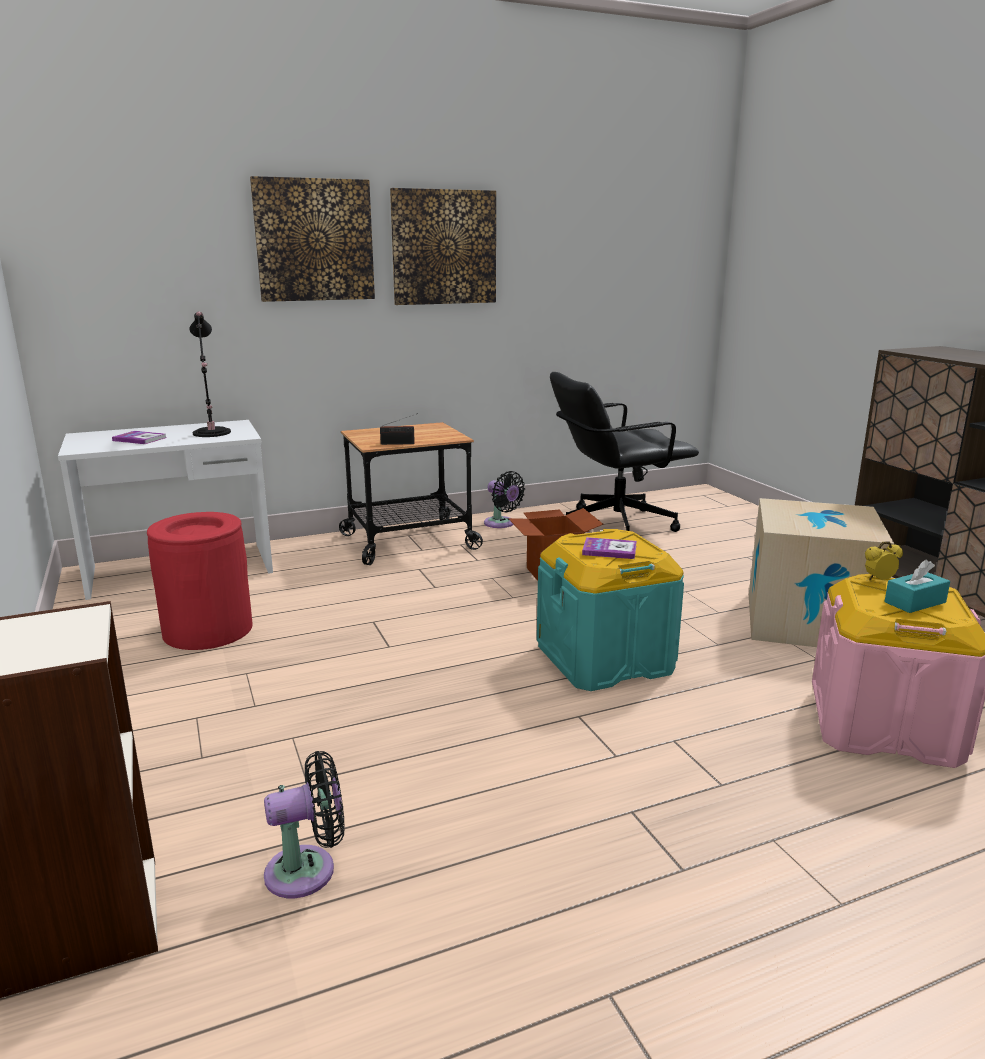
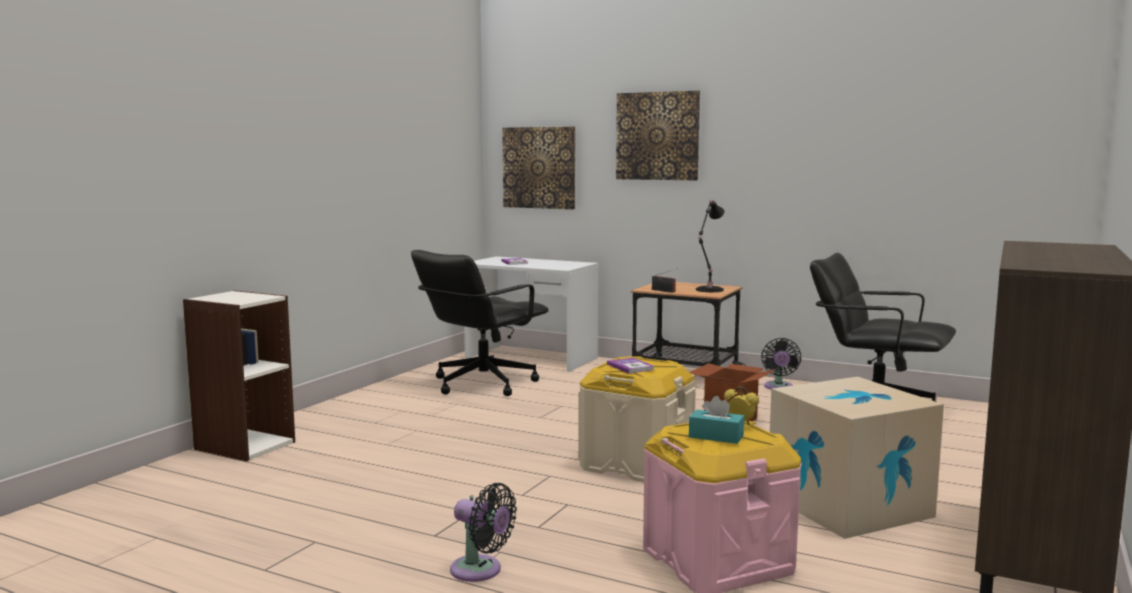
camera: 50 degrees right, 10 degrees down
red trash can [147,512,253,650] -> black office chair [411,250,549,396]
black table lamp [189,311,231,437] -> black table lamp moved to [696,200,724,292]
black fan [264,751,345,898] -> black fan moved to [450,483,517,582]
picture [390,188,496,305] -> picture moved to [502,127,575,209]
turquoise storage box [537,529,684,691] -> beige storage box [578,356,696,482]

